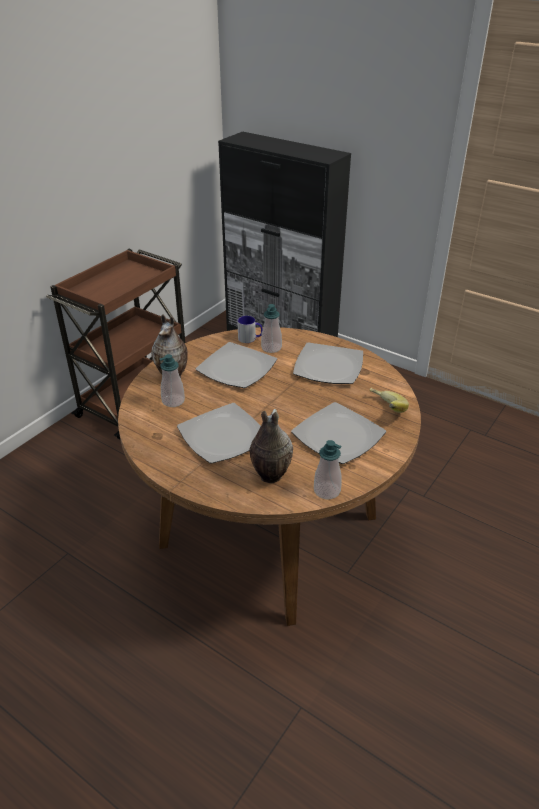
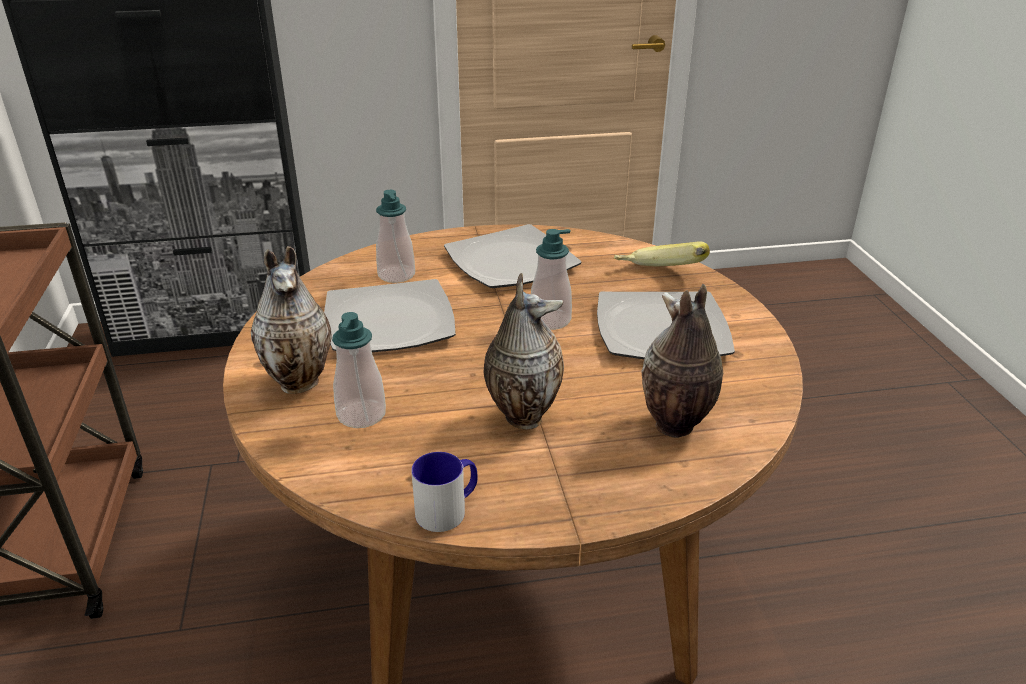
camera: 45 degrees left, 5 degrees down
plate [177,403,261,464] -> vase [483,273,564,429]
mug [238,316,263,343] -> mug moved to [411,452,478,532]
soap dispenser [314,440,342,499] -> soap dispenser moved to [531,229,572,330]

